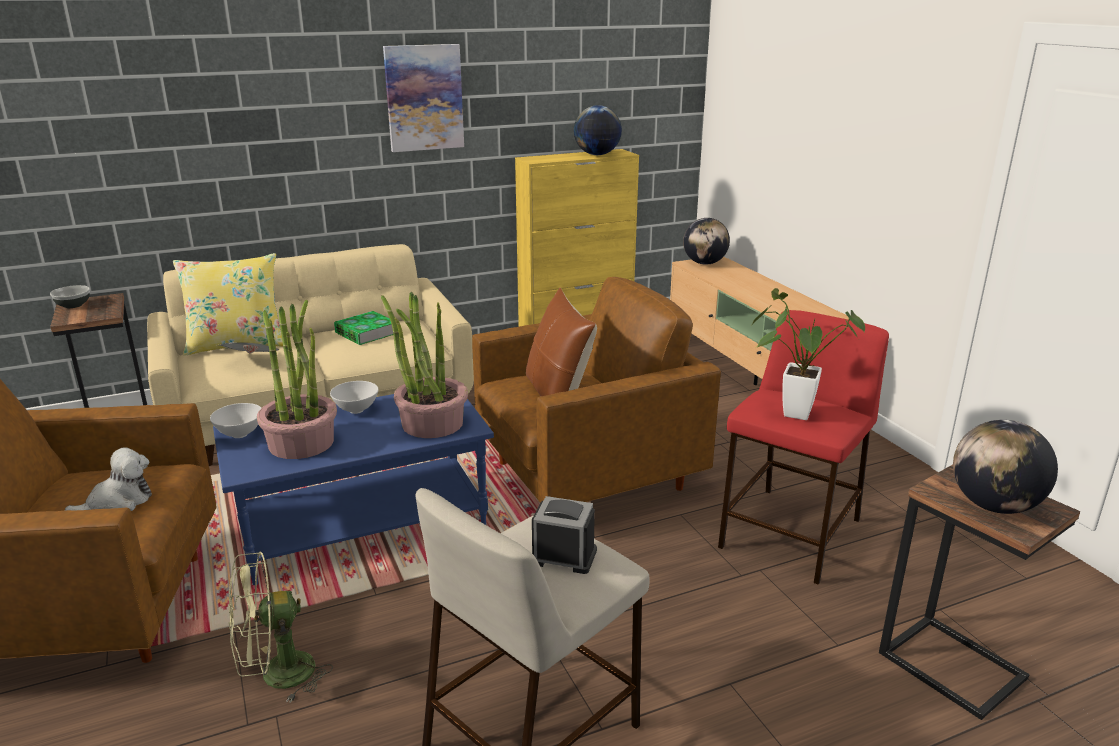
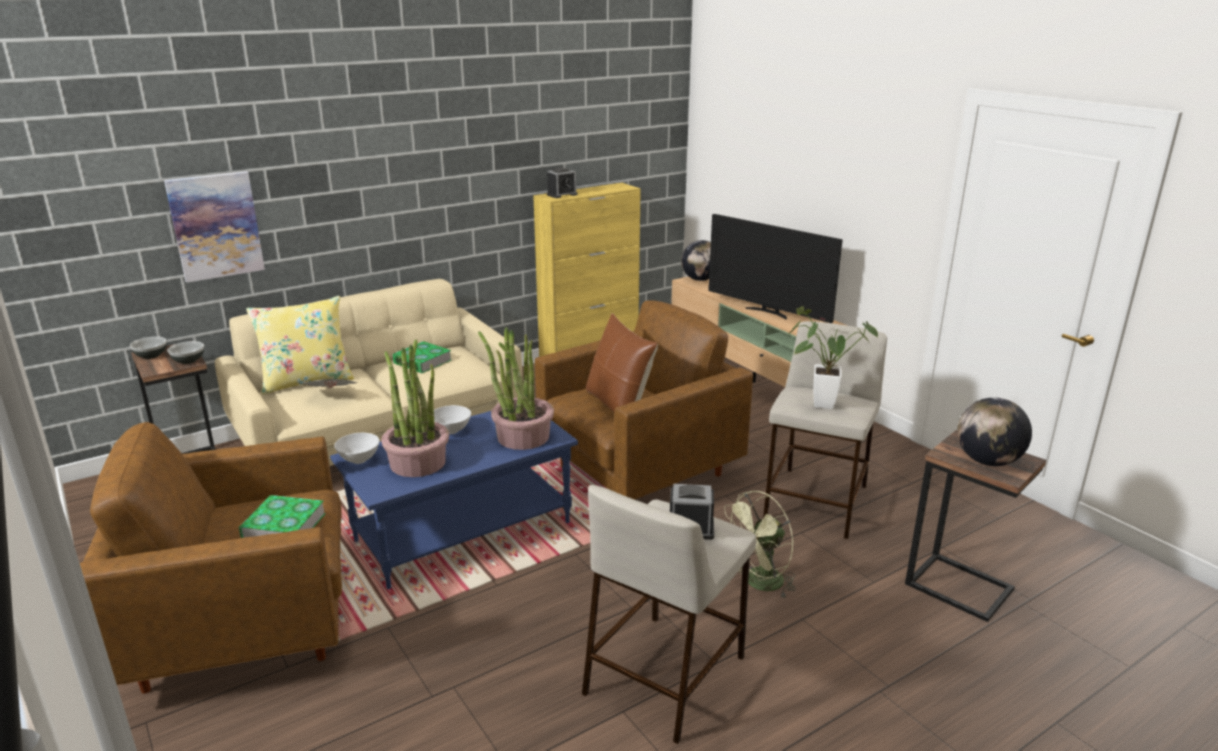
camera: 10 degrees left, 0 degrees up
plush toy [65,447,152,511] -> book [238,495,326,538]
green fan [228,552,333,703] -> green fan moved to [724,491,796,599]
picture [383,44,464,152] -> picture moved to [164,171,265,283]
globe [574,105,622,155] -> none
red stool [718,310,889,585] -> beige stool [763,321,887,539]
none -> bowl [167,341,204,364]
none -> alarm clock [547,168,578,198]
none -> television [708,214,843,323]

